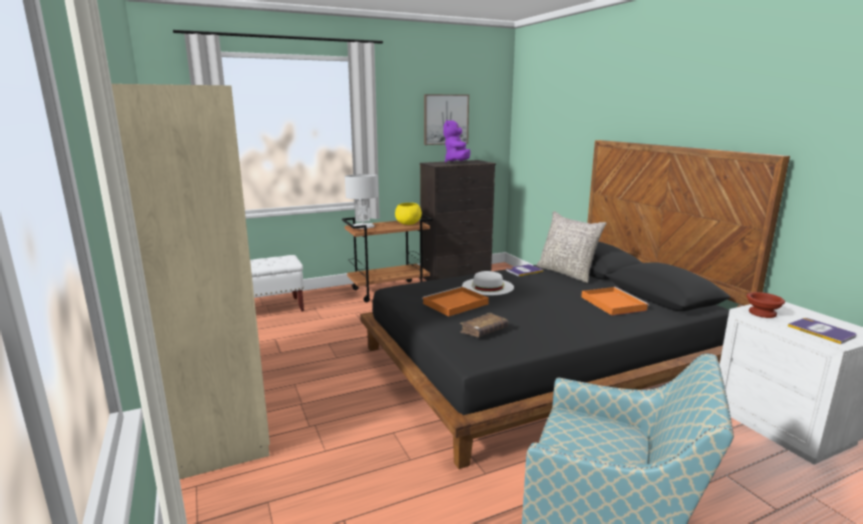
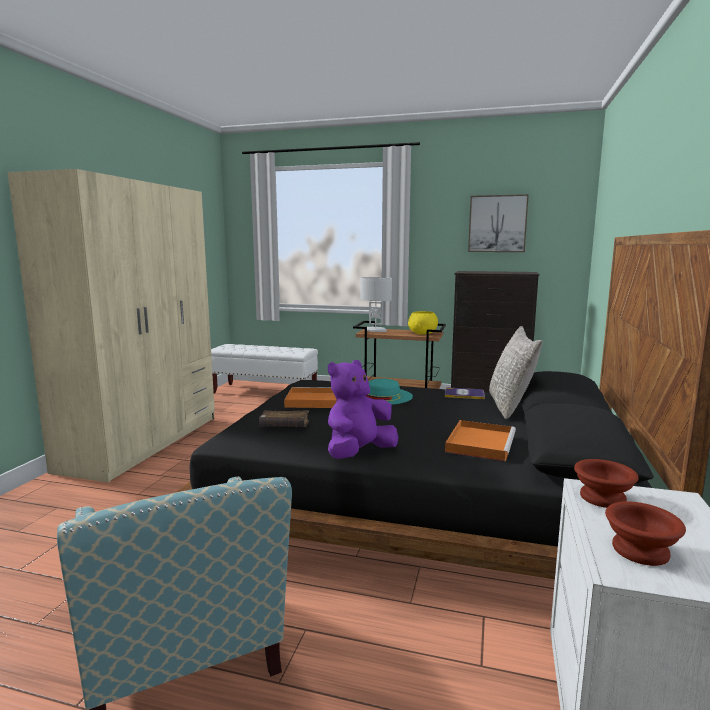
camera: 40 degrees right, 5 degrees down
purple plush toy [443,120,470,163] -> purple plush toy moved to [328,360,398,459]
white hat [462,271,514,295] -> turquoise hat [367,378,413,405]
book [788,318,857,344] -> brown bowl [605,501,686,566]

